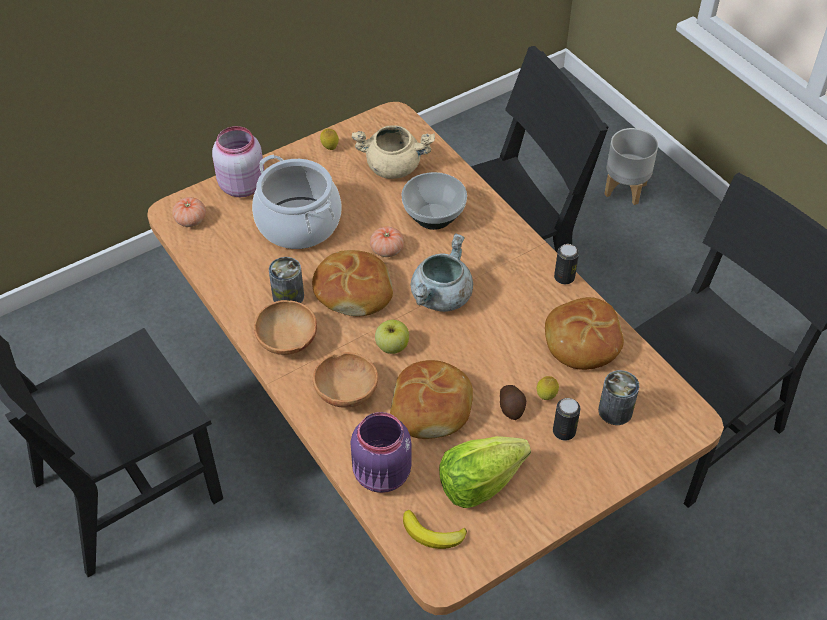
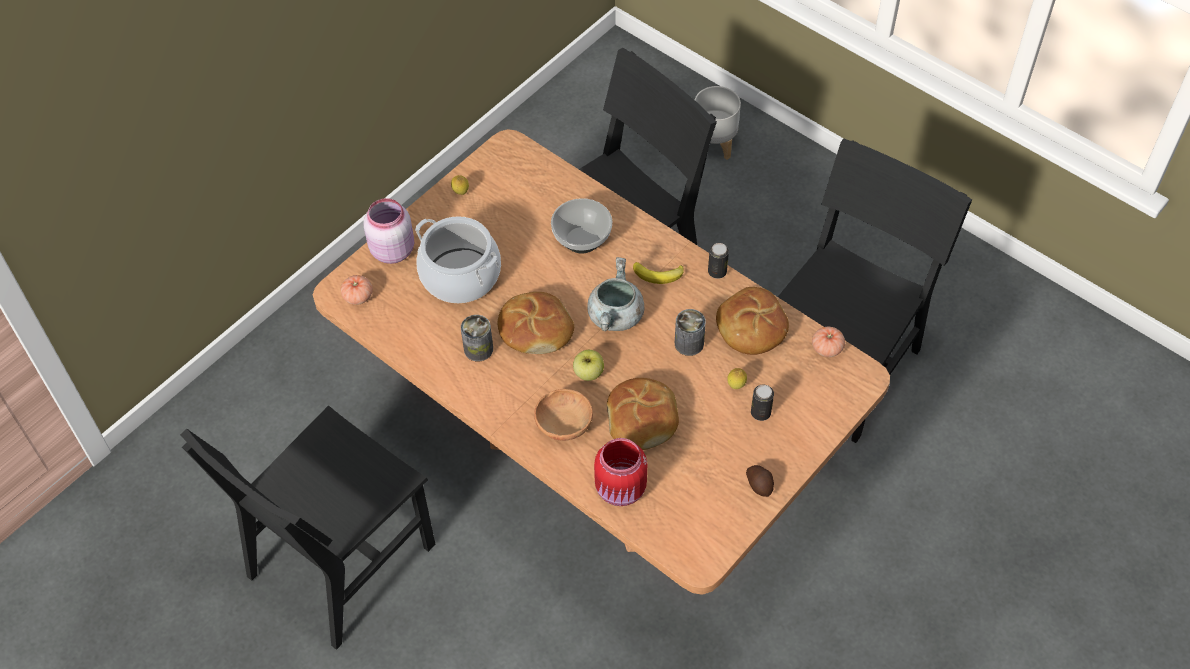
camera: 15 degrees left, 5 degrees up
brown bowl [254,300,317,355] -> none
purple jar [350,412,412,493] -> red jar [594,438,647,506]
beige cooking pot [352,125,435,179] -> none
tomato [370,226,404,257] -> tomato moved to [812,327,845,357]
banana [403,510,467,549] -> banana moved to [633,262,683,284]
lettuce [439,436,531,508] -> none
potato [500,385,526,420] -> potato moved to [746,465,774,497]
can [598,370,640,425] -> can moved to [675,309,706,356]

